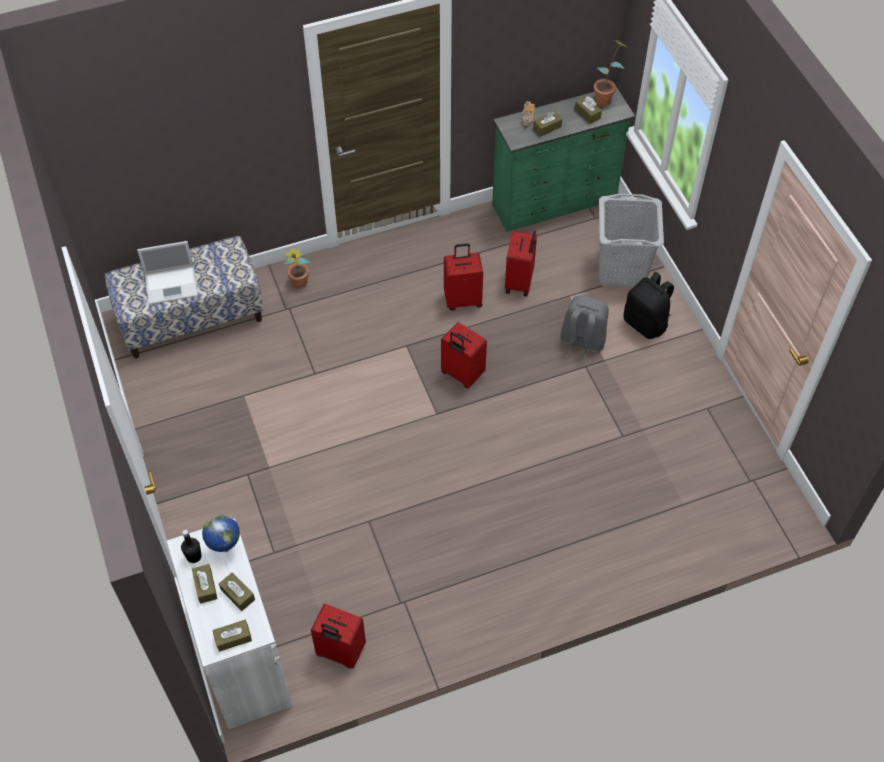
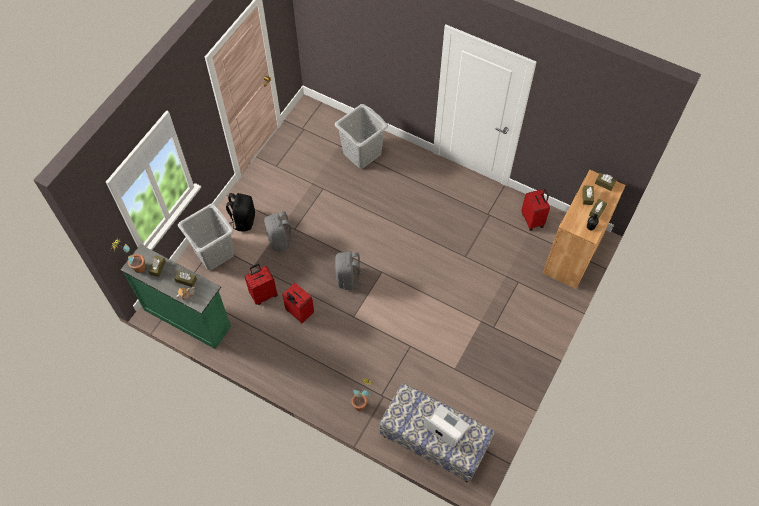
camera: 130 degrees left, 5 degrees up
white cabinet [167,518,293,729] -> brown cabinet [543,170,626,289]
globe [202,515,240,552] -> none
red suitcase [441,322,487,388] -> grey backpack [335,251,365,290]
none -> grey laundry basket [335,104,388,169]

